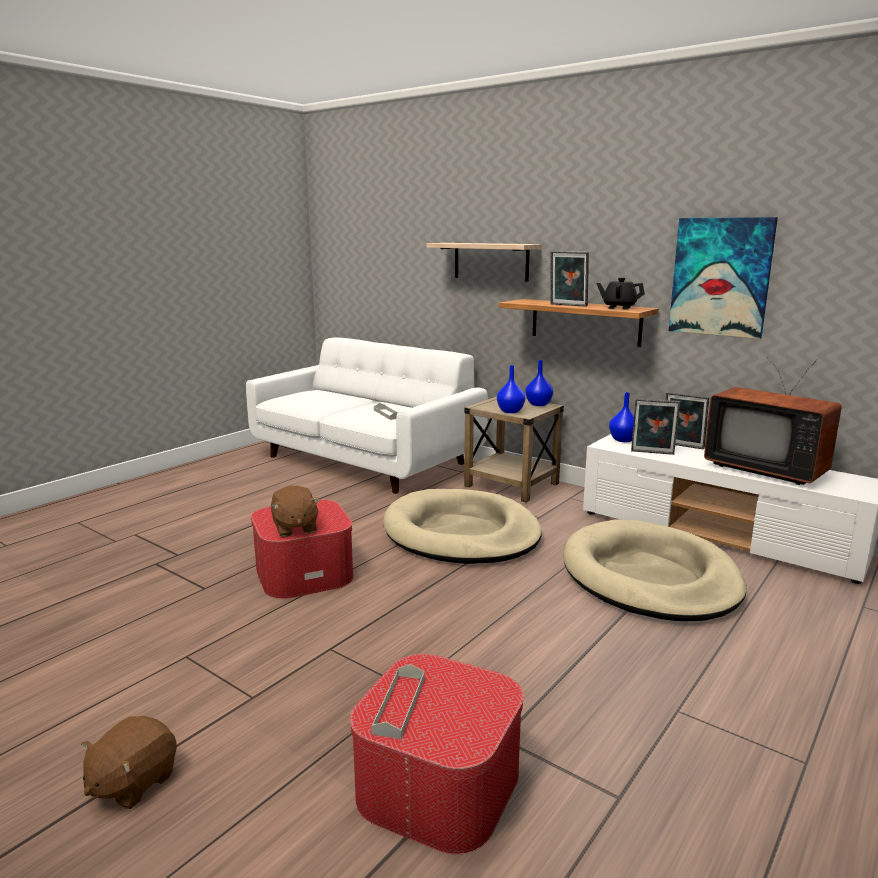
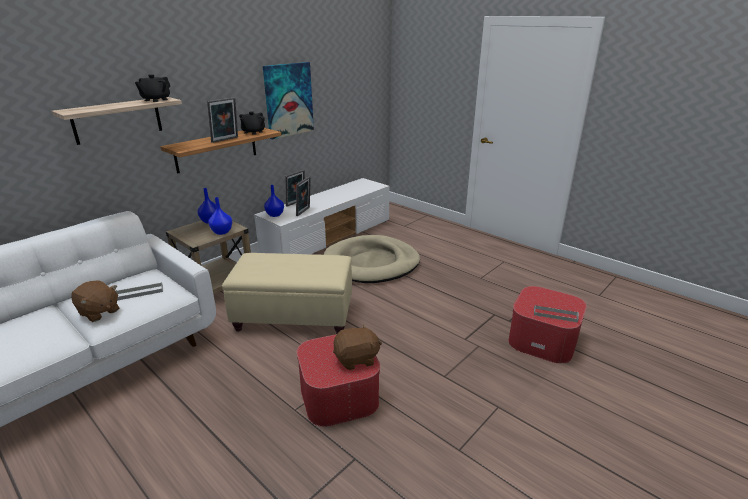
camera: 85 degrees left, 10 degrees up
brown plush toy [81,716,177,809] -> brown plush toy moved to [71,280,119,322]
beige dog bed [383,489,542,564] -> beige ottoman [222,253,352,334]
television [704,357,842,485] -> none
none -> black teapot [135,74,170,102]

